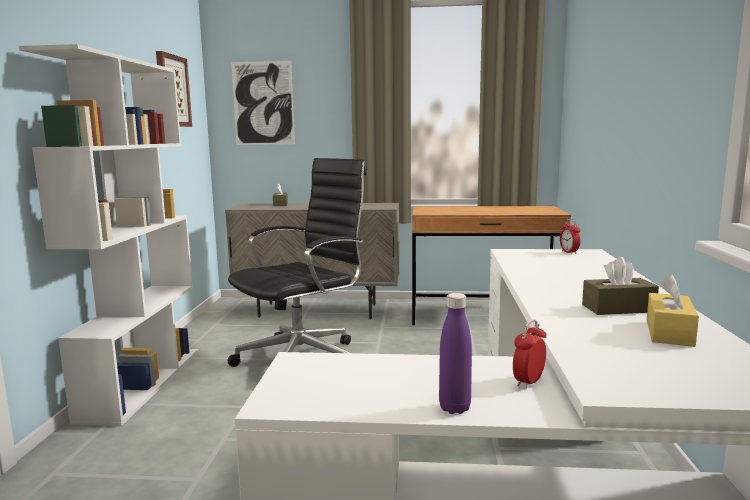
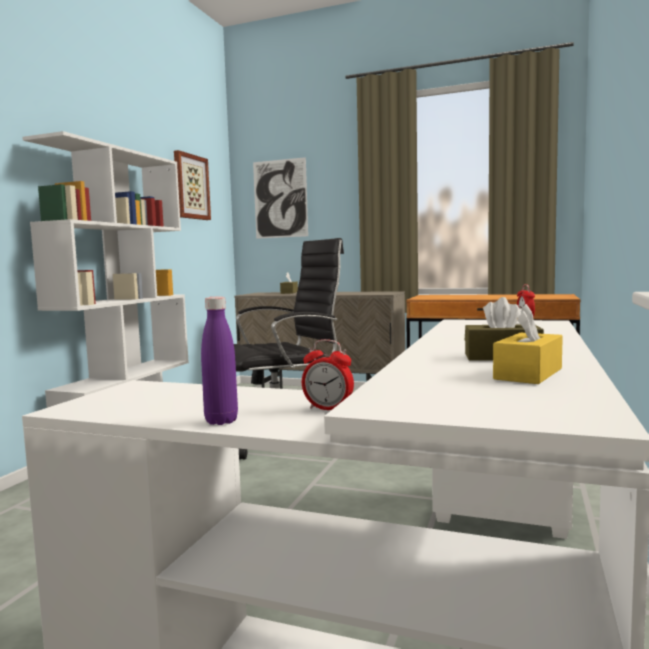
camera: 15 degrees right, 5 degrees down
alarm clock [513,320,547,389] -> alarm clock turned 120 degrees counterclockwise [302,339,354,410]

